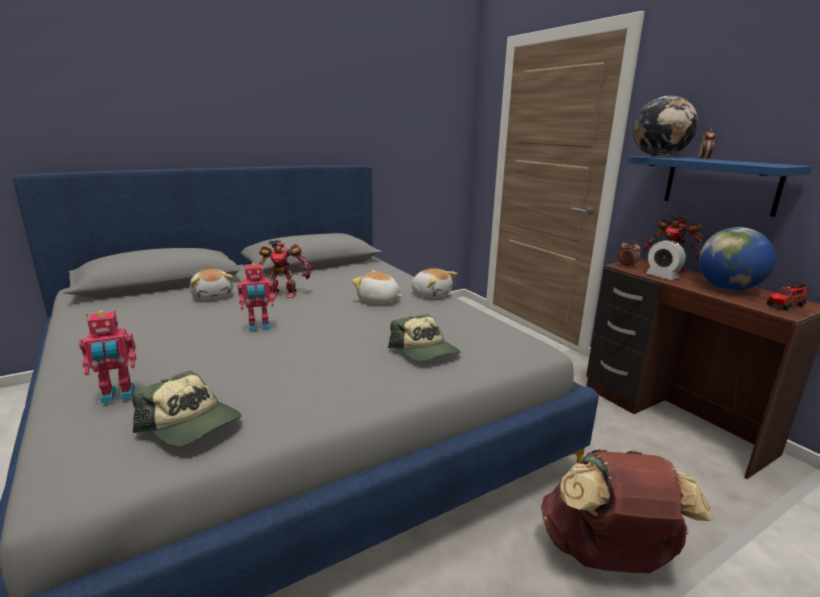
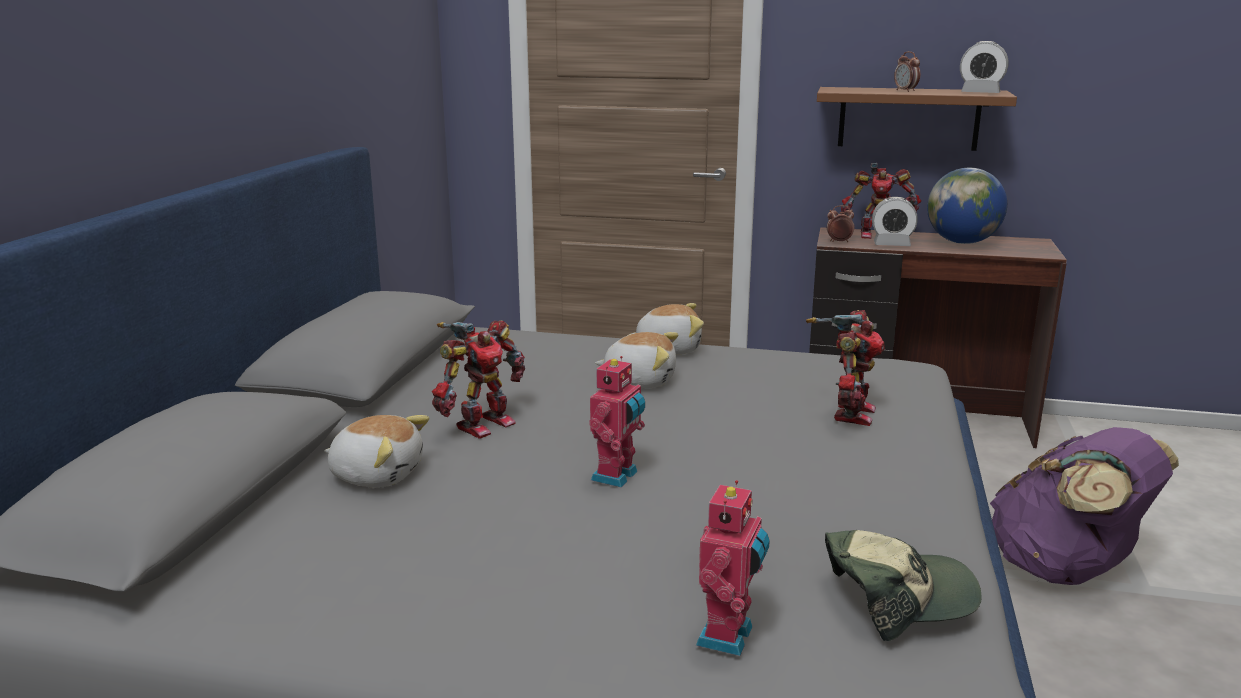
camera: 45 degrees left, 0 degrees up
plush toy [352,270,403,304] -> plush toy turned 150 degrees counterclockwise [595,332,678,388]
cap [388,314,460,362] -> toy robot [806,310,885,426]
brown backpack [541,449,713,573] -> purple backpack [990,427,1179,585]
blue shelf [628,156,813,217] -> brown shelf [817,87,1017,151]
globe [633,96,698,157] -> none
toy truck [767,282,807,311] -> none
none -> alarm clock [960,41,1008,93]

